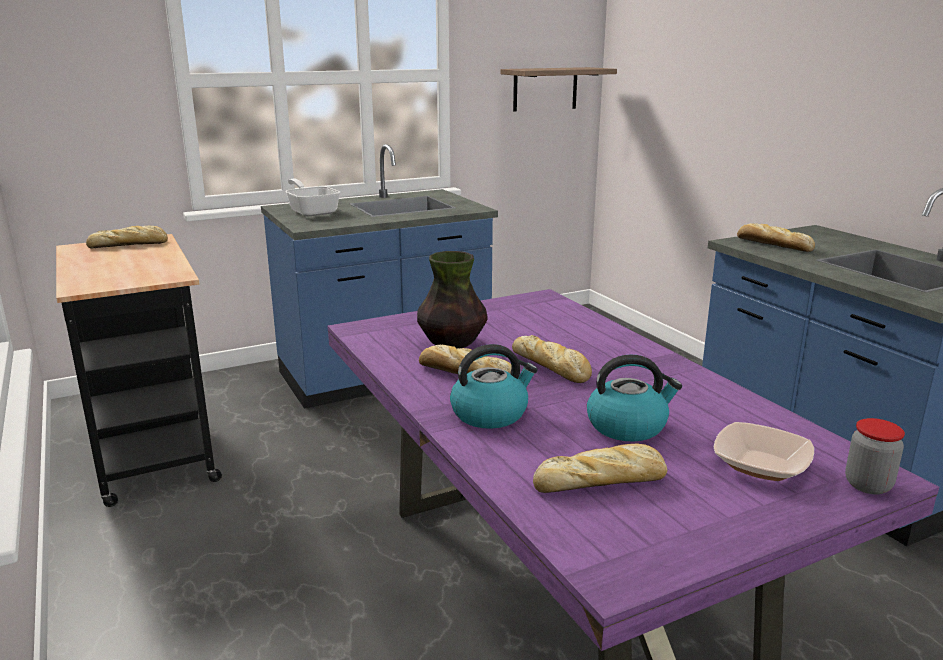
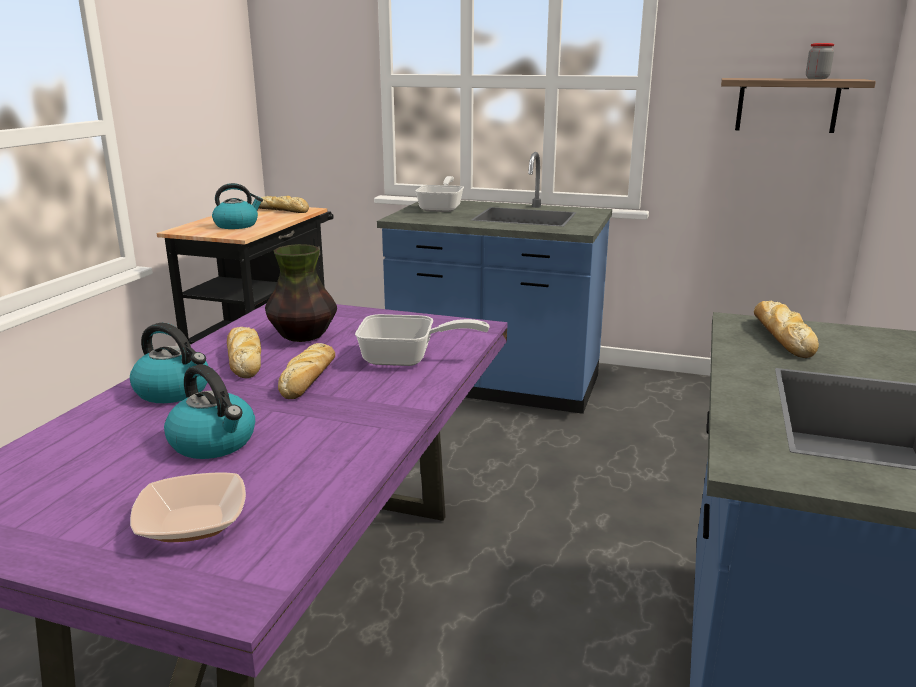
camera: 45 degrees right, 0 degrees up
bread [533,443,667,493] -> none
jar [845,418,905,494] -> jar moved to [806,43,834,79]
none -> kettle [212,183,263,229]
none -> frying pan [355,314,489,366]

